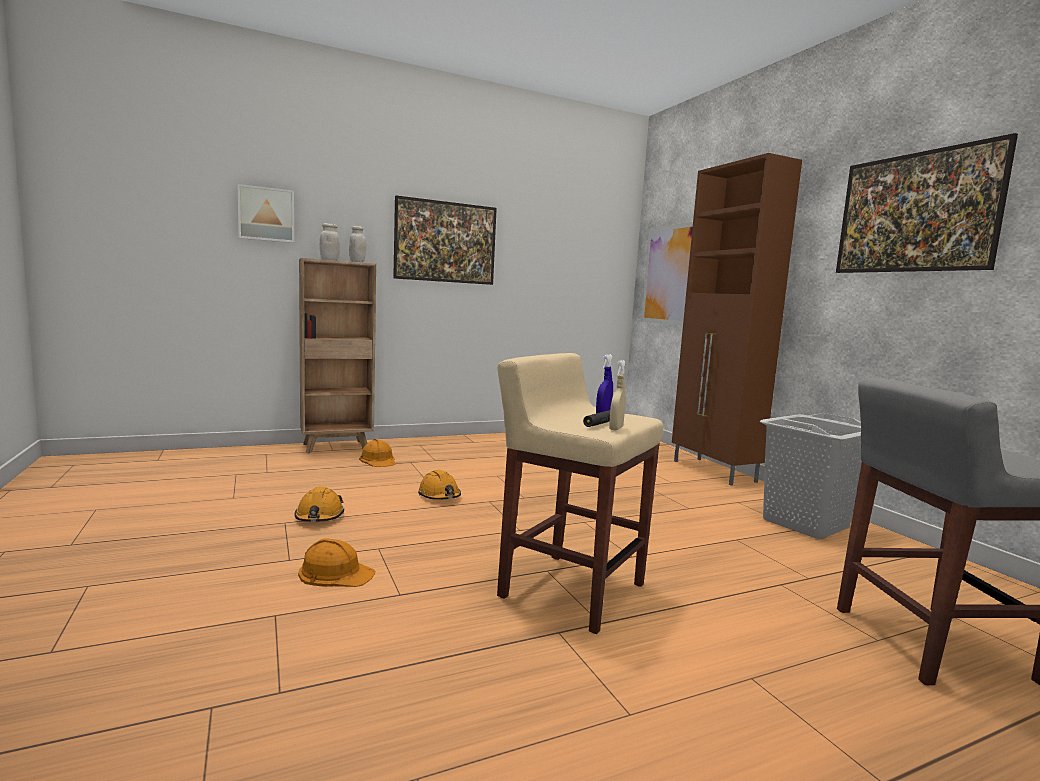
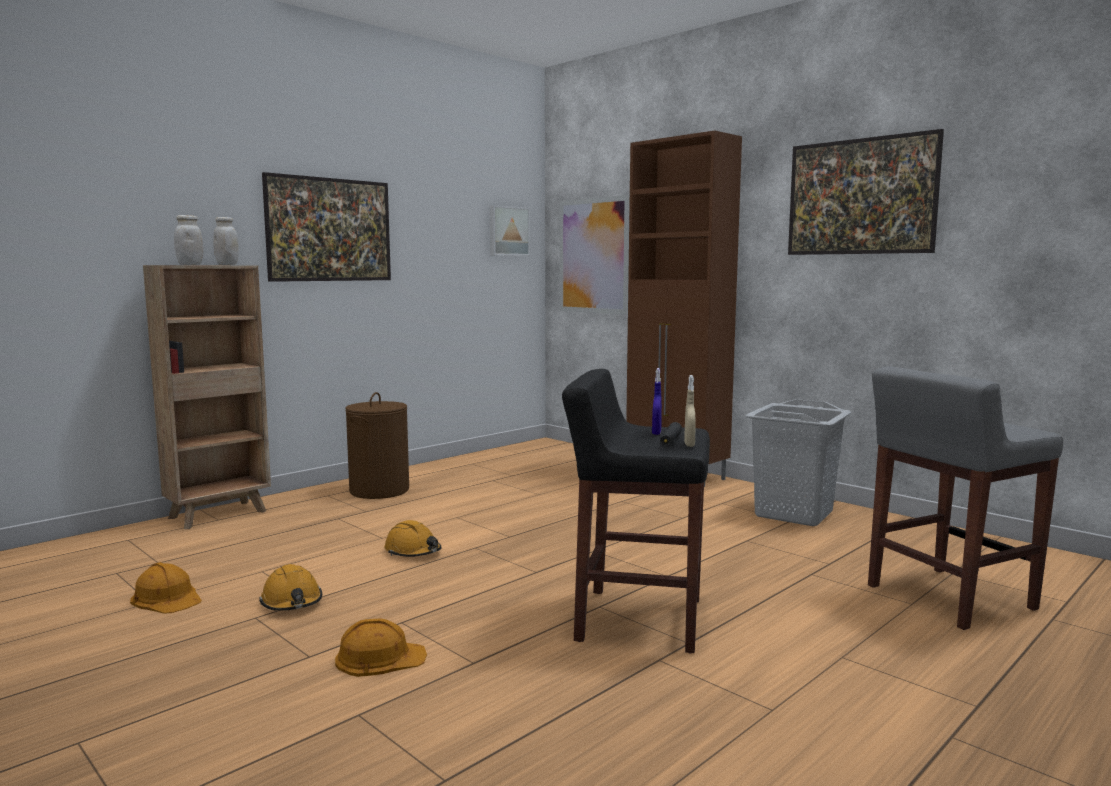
camera: 20 degrees left, 0 degrees up
picture [237,184,294,243] -> picture moved to [490,205,530,256]
orange hard hat [359,439,395,467] -> orange hard hat moved to [130,562,202,613]
beige stool [497,353,663,634] -> black stool [562,369,710,653]
none -> brown laundry basket [345,392,409,499]

